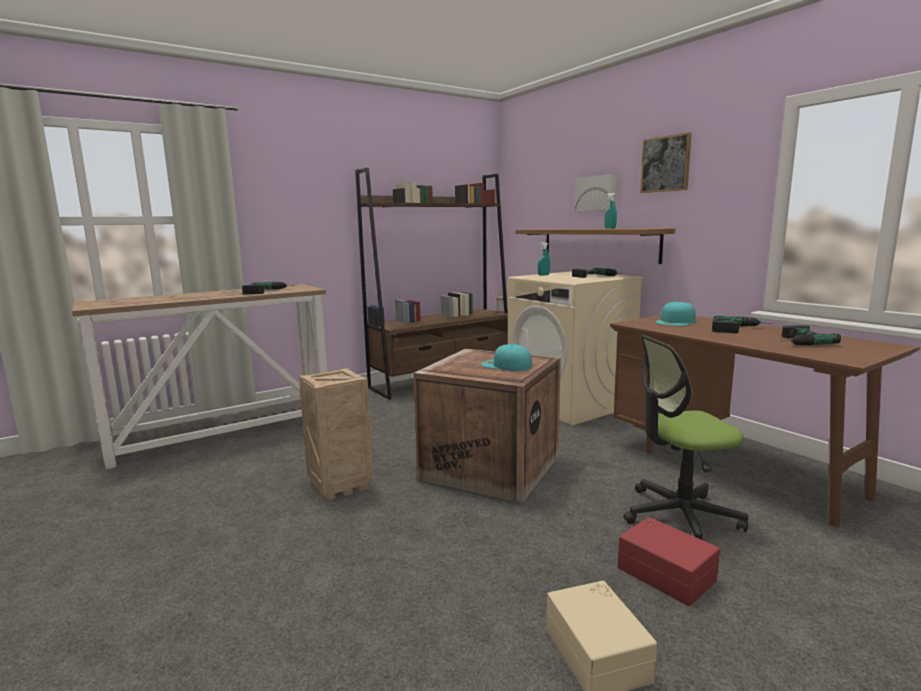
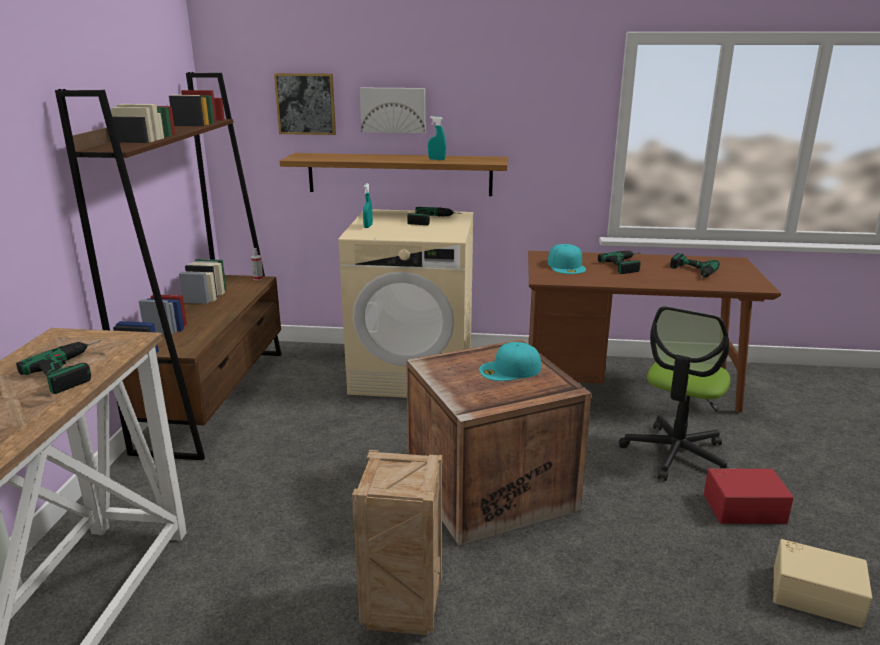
camera: 50 degrees left, 10 degrees up
picture [640,132,692,193] -> picture moved to [274,73,336,135]

